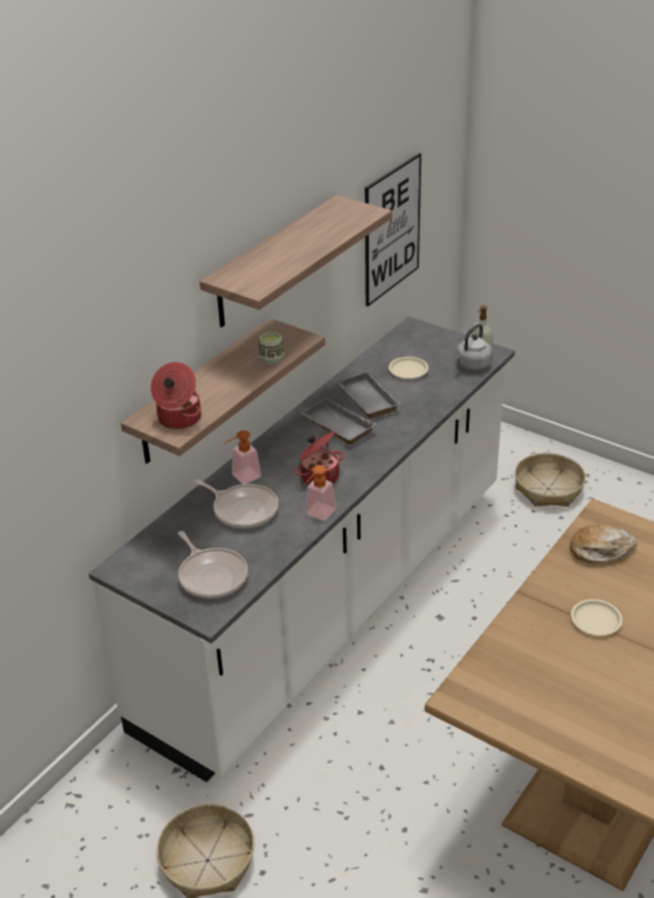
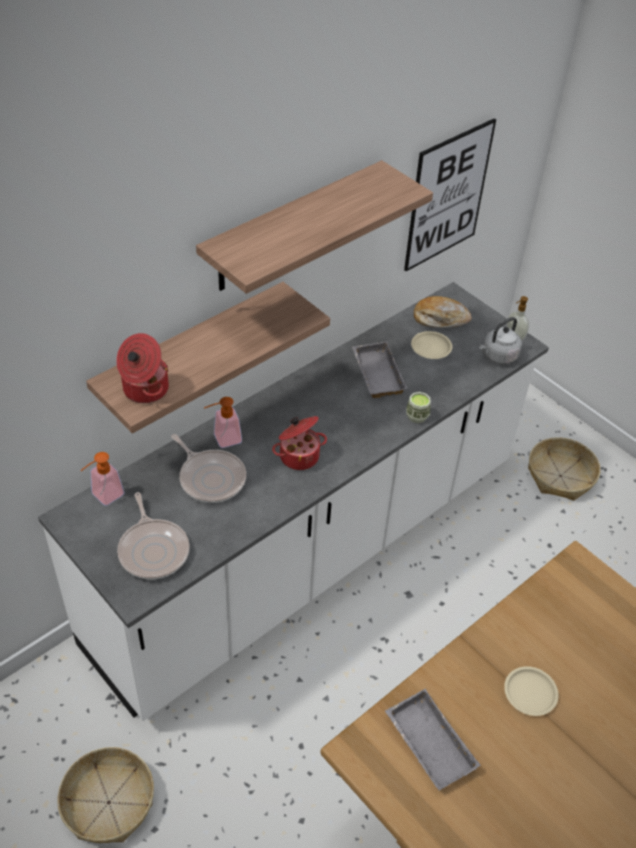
camera: 10 degrees right, 10 degrees up
cup [259,332,285,365] -> cup moved to [406,392,431,423]
grey tray [300,397,376,445] -> grey tray moved to [385,689,480,791]
soap dispenser [305,465,336,521] -> soap dispenser moved to [80,452,124,506]
bread [570,524,637,563] -> bread moved to [414,296,472,328]

